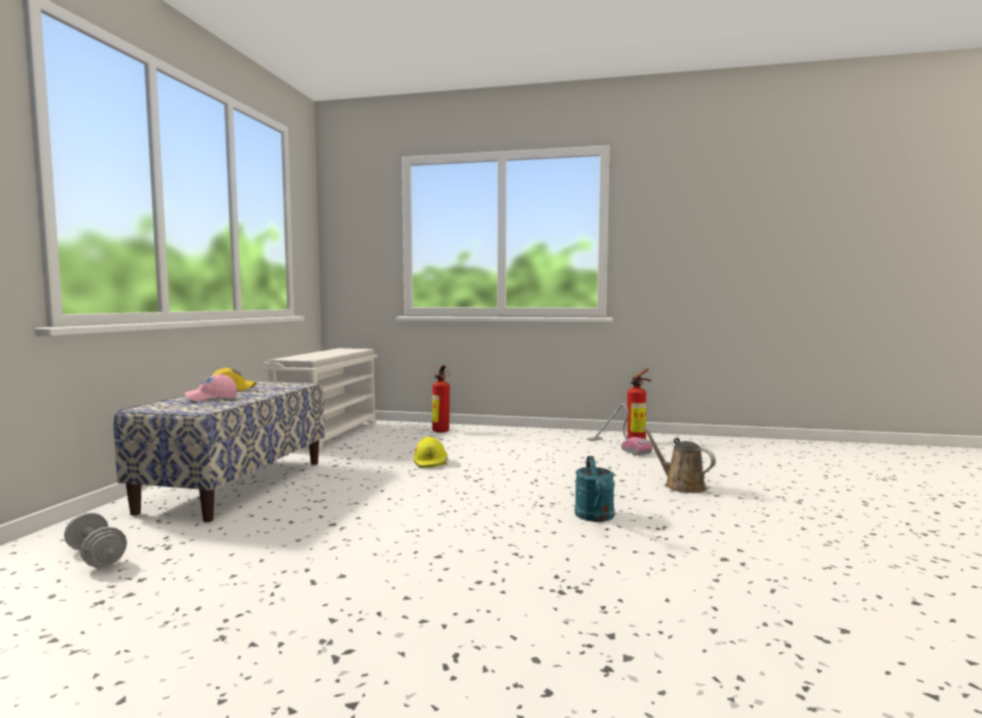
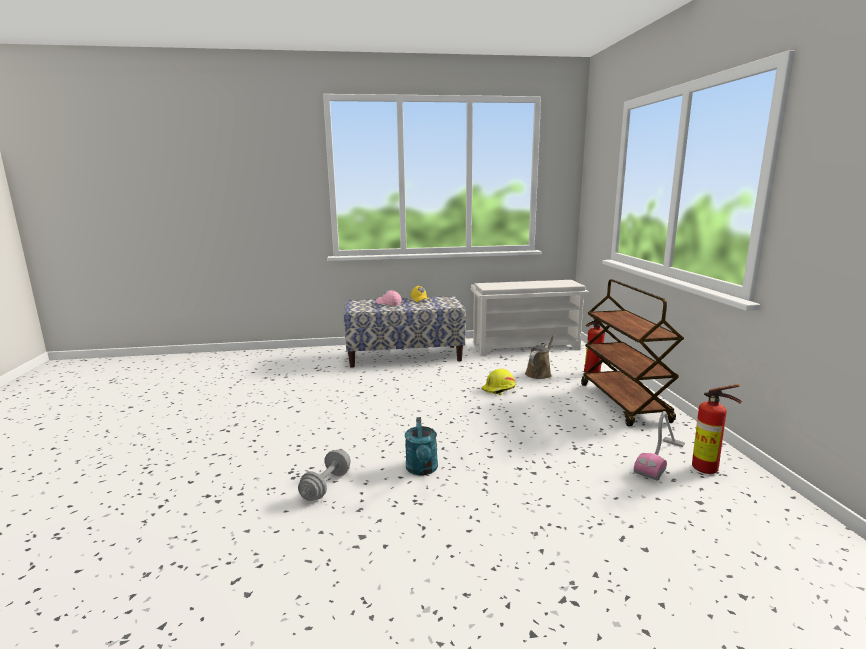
camera: 70 degrees right, 10 degrees up
grey dumbbell [64,513,127,568] -> grey dumbbell moved to [298,449,351,501]
turquoise watering can [575,456,615,522] -> turquoise watering can turned 75 degrees counterclockwise [405,417,438,476]
brown watering can [642,427,716,493] -> brown watering can moved to [525,334,555,379]
none -> brown cart [581,279,684,426]

